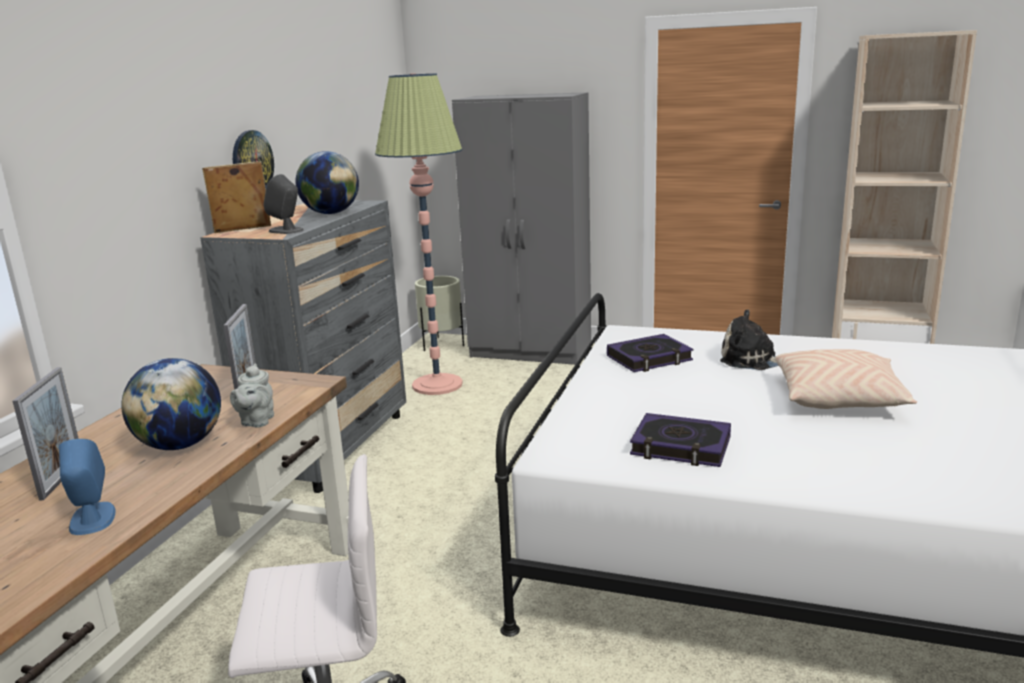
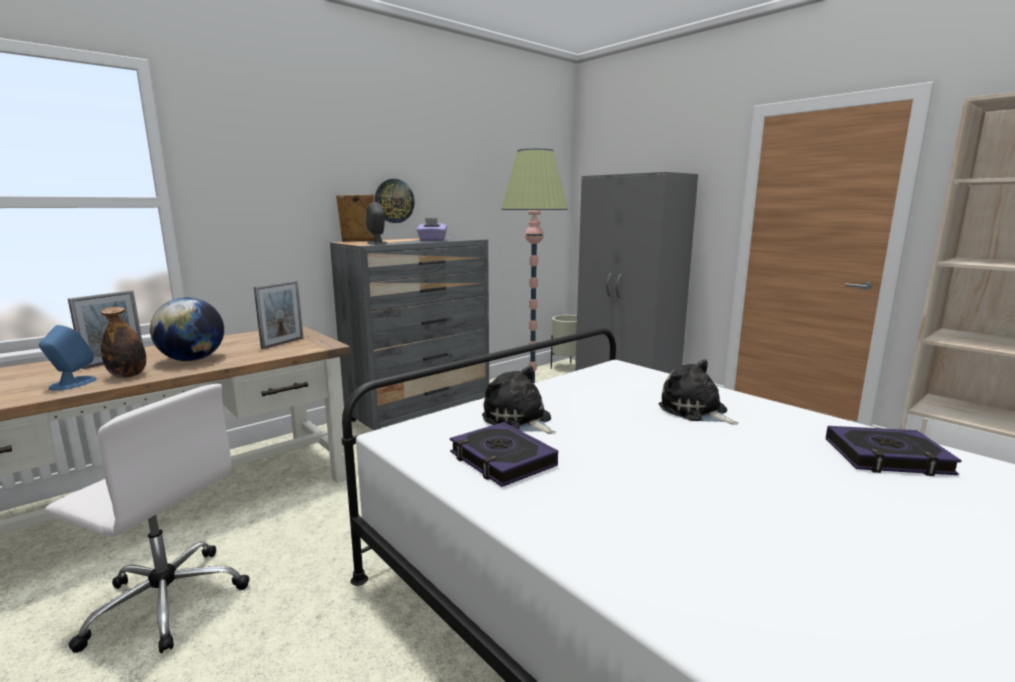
camera: 30 degrees right, 5 degrees down
grey teapot [230,363,274,428] -> none
globe [296,151,359,214] -> purple tissue box [417,218,447,241]
book [607,334,693,372] -> book moved to [826,426,962,476]
beige pillow [775,349,917,409] -> none
none -> bottle [101,307,146,378]
none -> plush toy [482,366,556,434]

